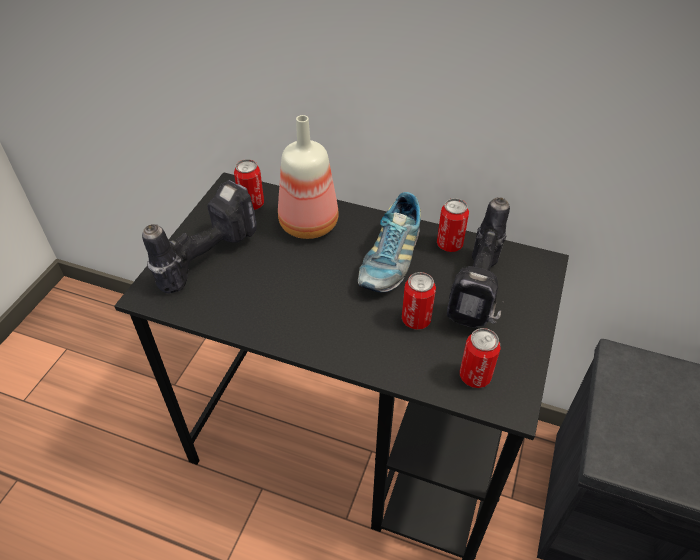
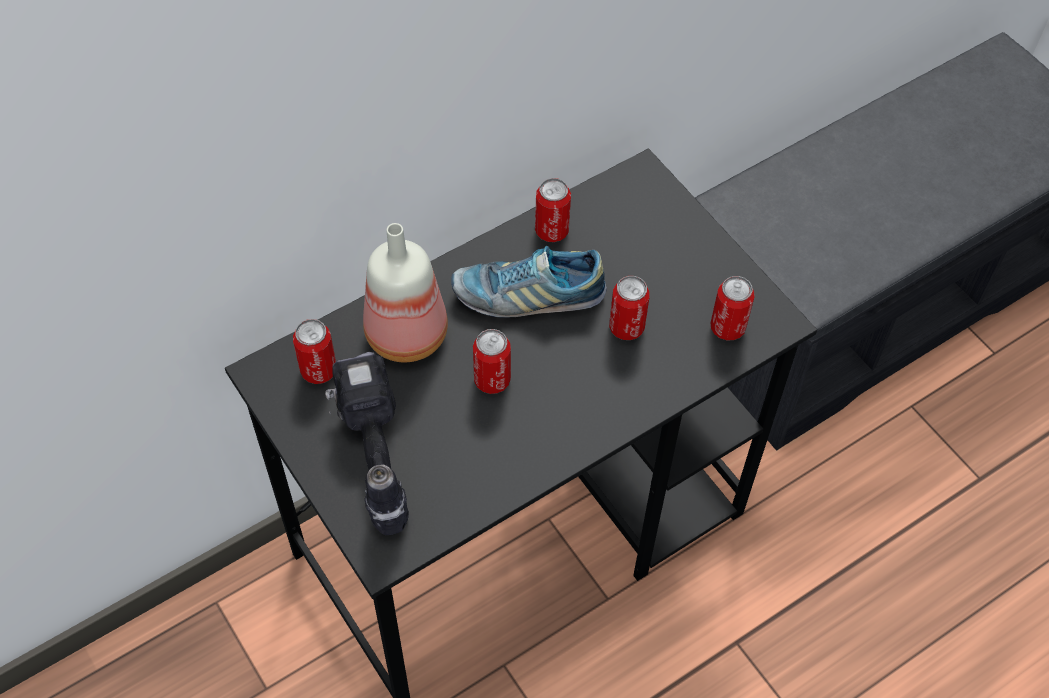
camera: 55 degrees left, 10 degrees up
shoe [358,192,421,292] -> shoe turned 120 degrees clockwise [451,246,607,318]
power drill [447,197,510,328] -> none
none -> can [473,329,511,394]

